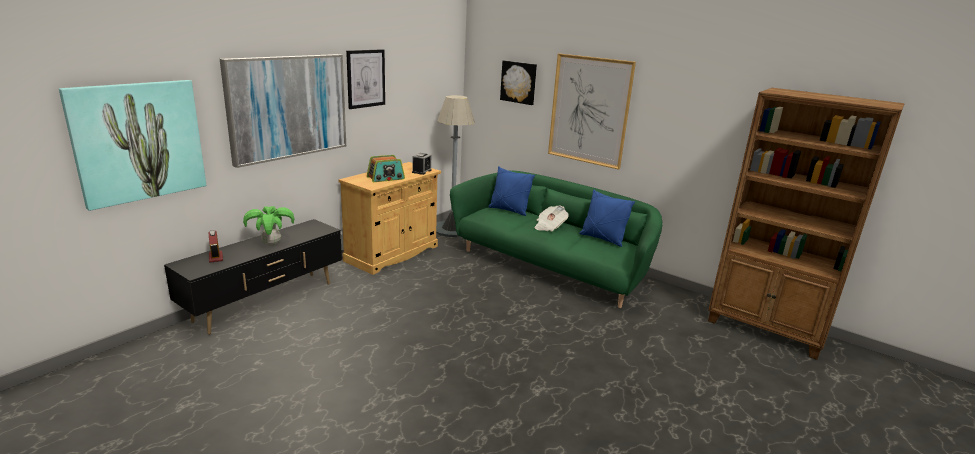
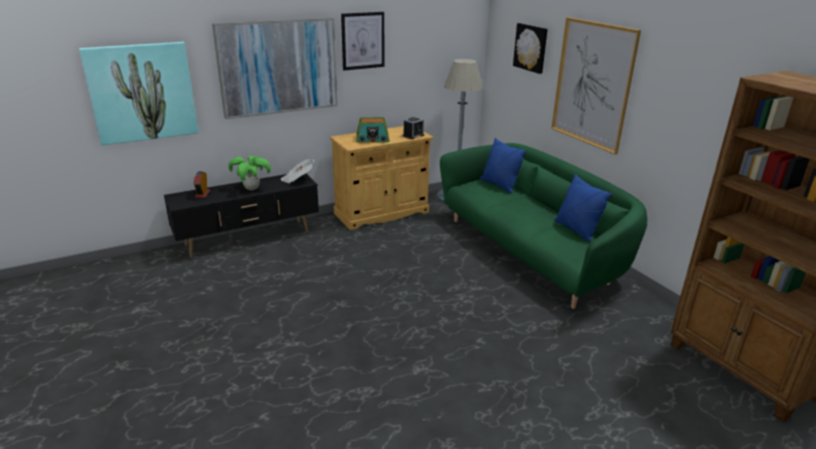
camera: 25 degrees right, 5 degrees up
newspaper [535,206,569,231] -> newspaper moved to [281,159,315,184]

